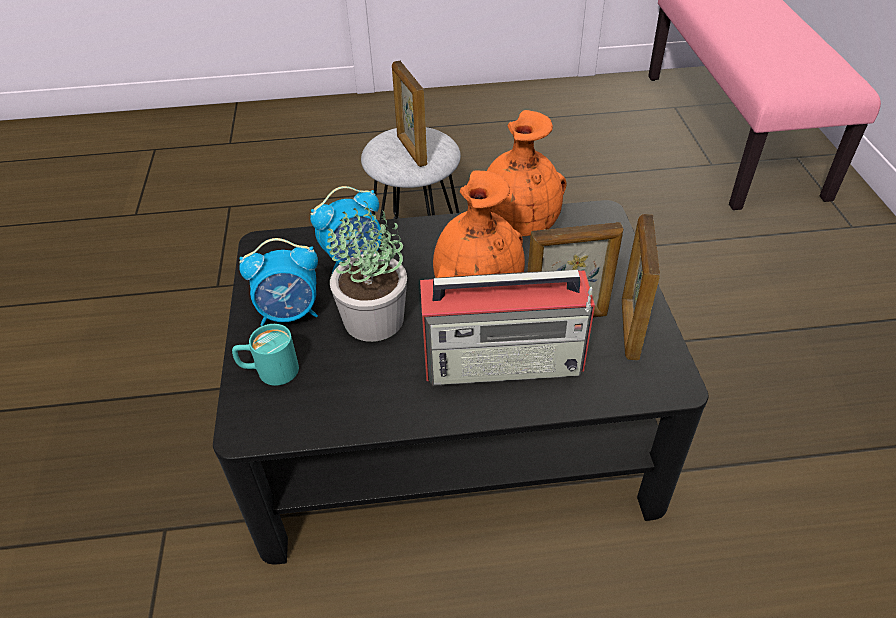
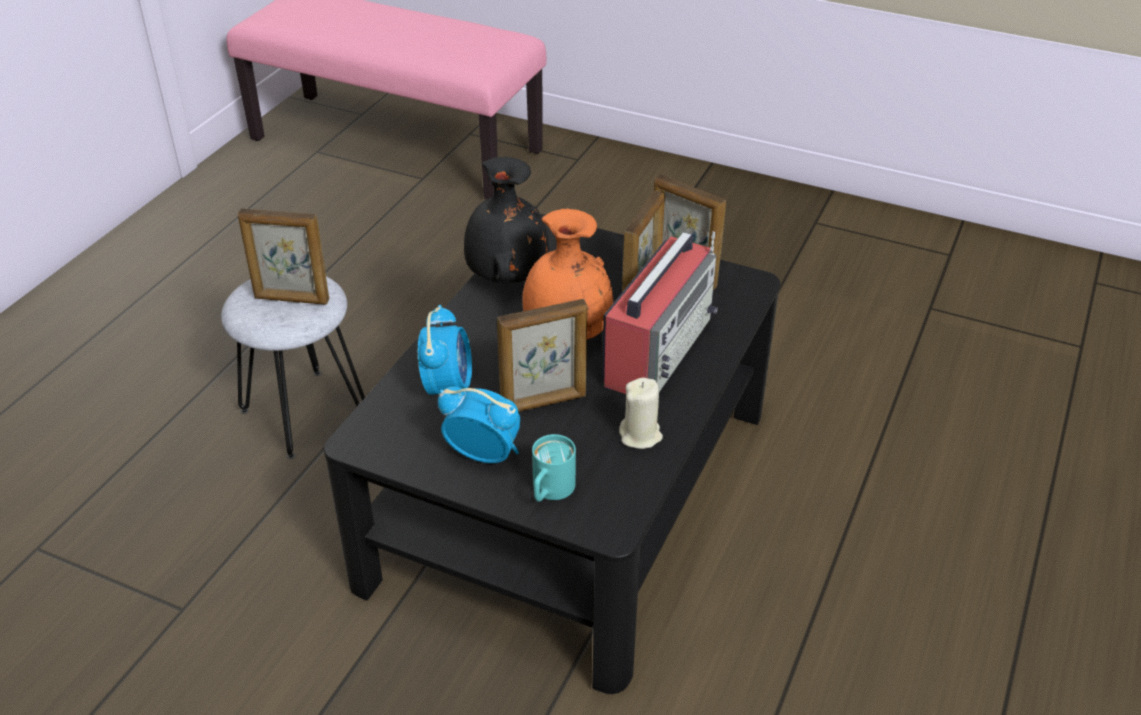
camera: 60 degrees left, 5 degrees down
alarm clock [239,238,318,326] -> alarm clock turned 90 degrees counterclockwise [438,386,520,463]
potted plant [326,201,407,342] -> picture frame [497,299,587,412]
orange vase [487,110,567,236] -> black vase [464,157,549,283]
none -> beige candle [619,378,663,449]

